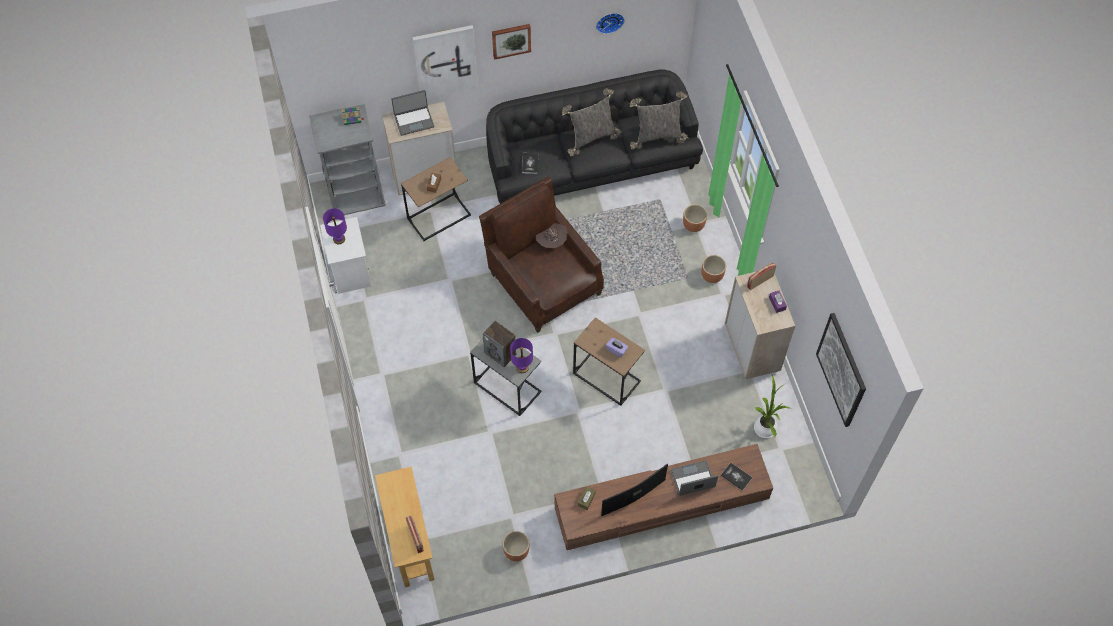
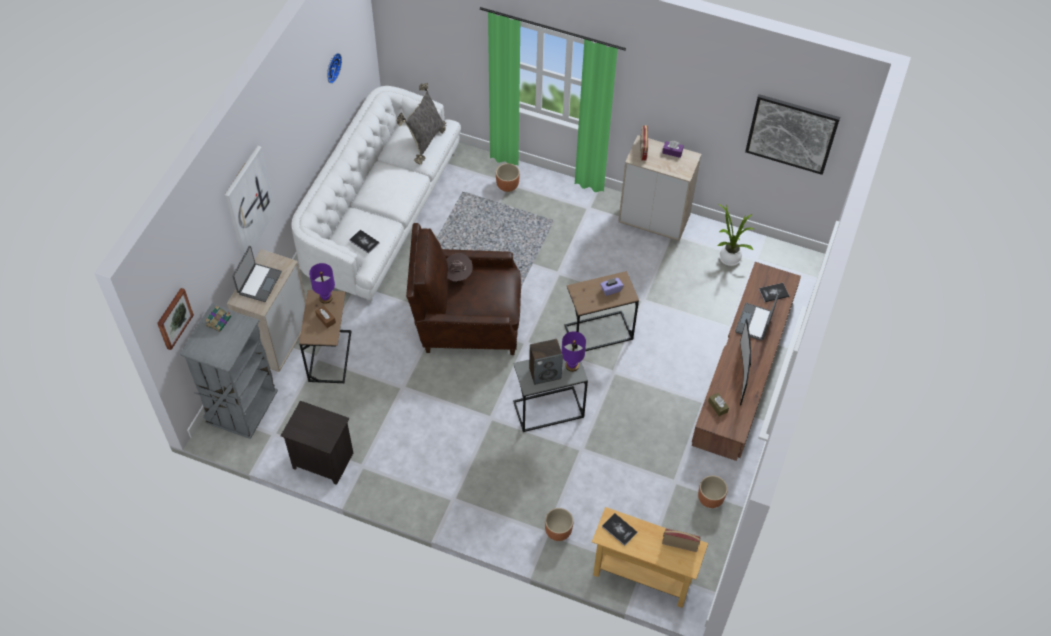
camera: 55 degrees left, 5 degrees down
white nightstand [320,217,371,294] -> black nightstand [281,401,353,485]
purple table lamp [323,208,347,244] -> purple table lamp moved to [309,263,335,304]
black sofa [486,69,703,204] -> white sofa [291,86,461,303]
picture [492,24,531,60] -> picture moved to [157,288,194,350]
pillow [562,88,621,156] -> none
brown planter [701,255,726,283] -> brown planter moved to [545,508,573,541]
none -> book [602,513,638,546]

